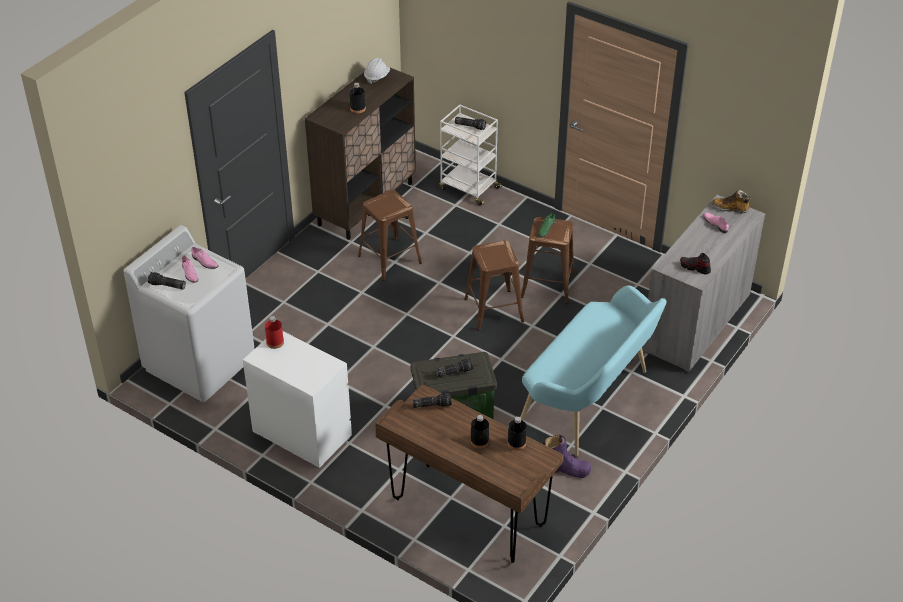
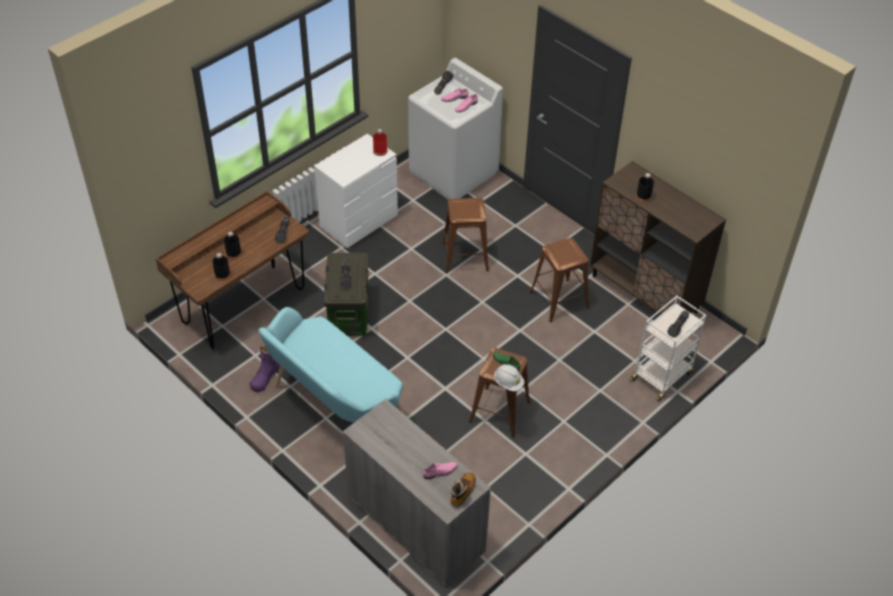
camera: 100 degrees right, 5 degrees up
white hard hat [364,58,390,84] -> white hard hat moved to [494,364,525,391]
brown stool [464,240,524,331] -> brown stool moved to [442,198,489,273]
shoe [680,253,711,275] -> none

